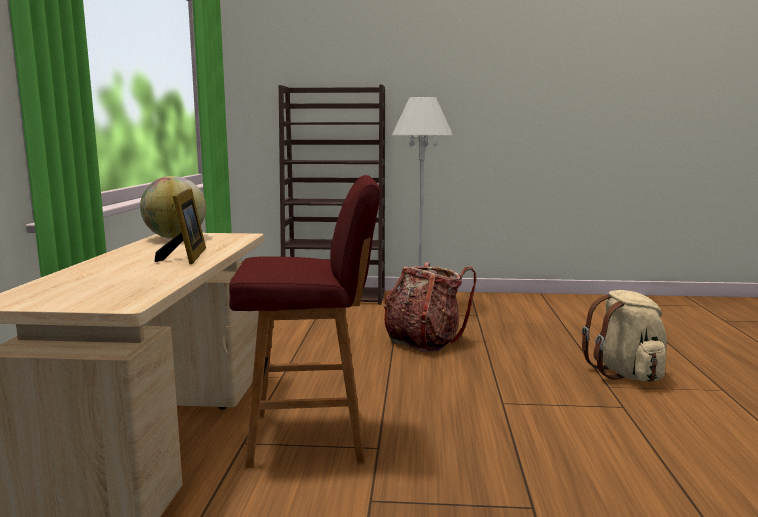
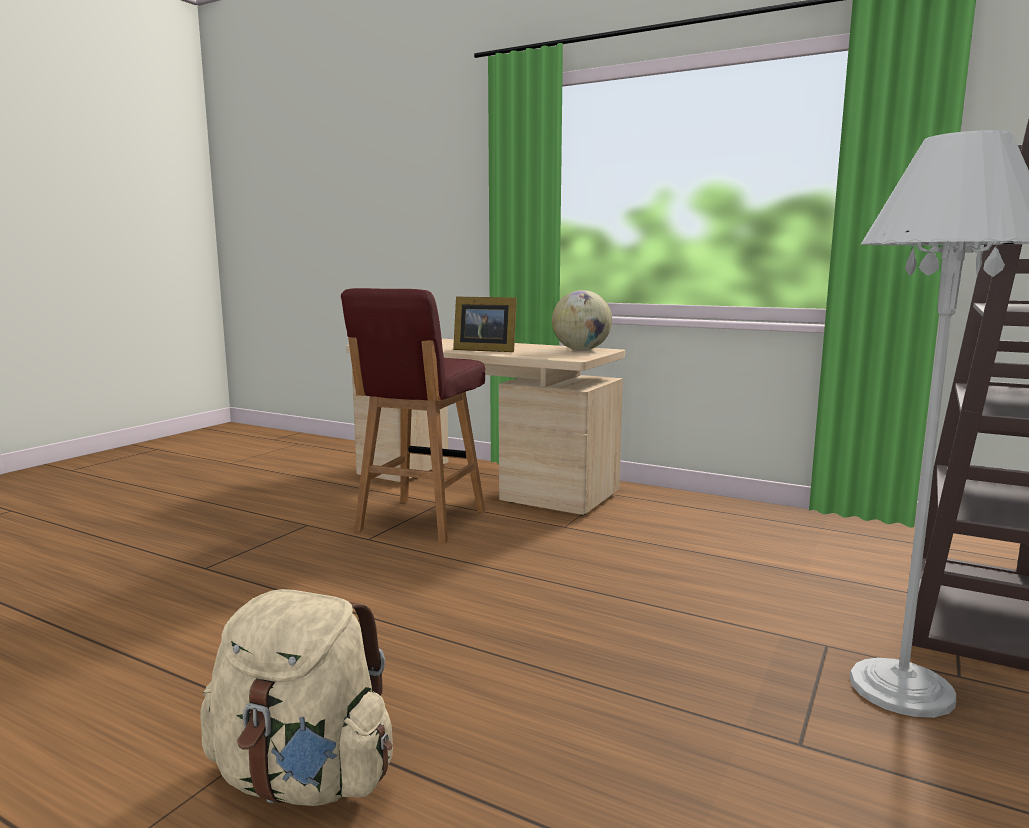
camera: 115 degrees right, 0 degrees up
backpack [384,262,476,352] -> none

